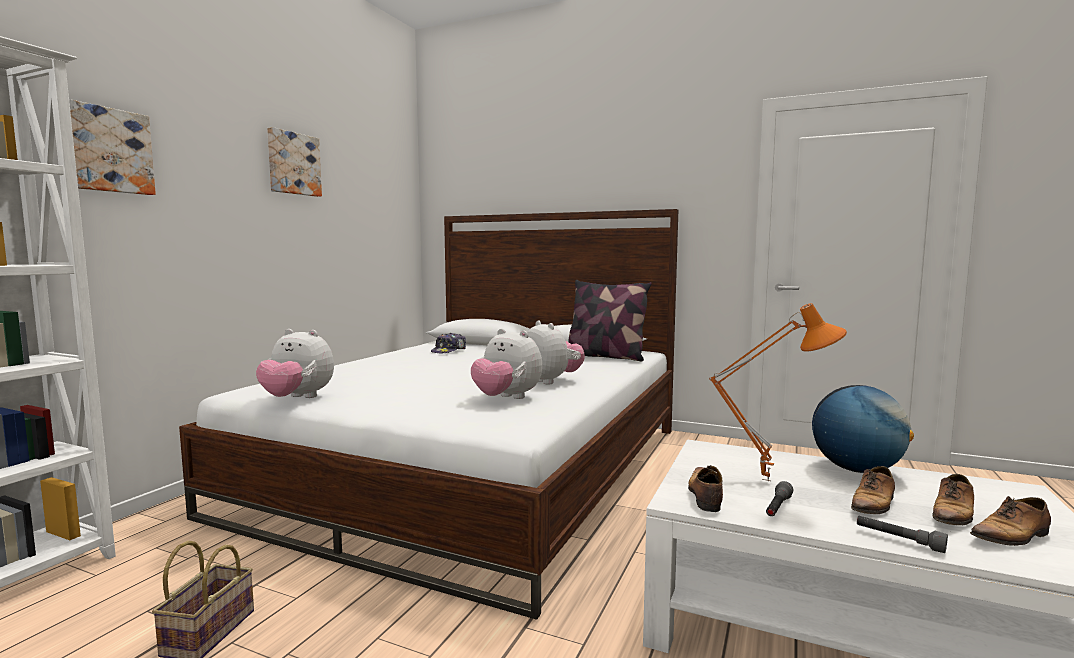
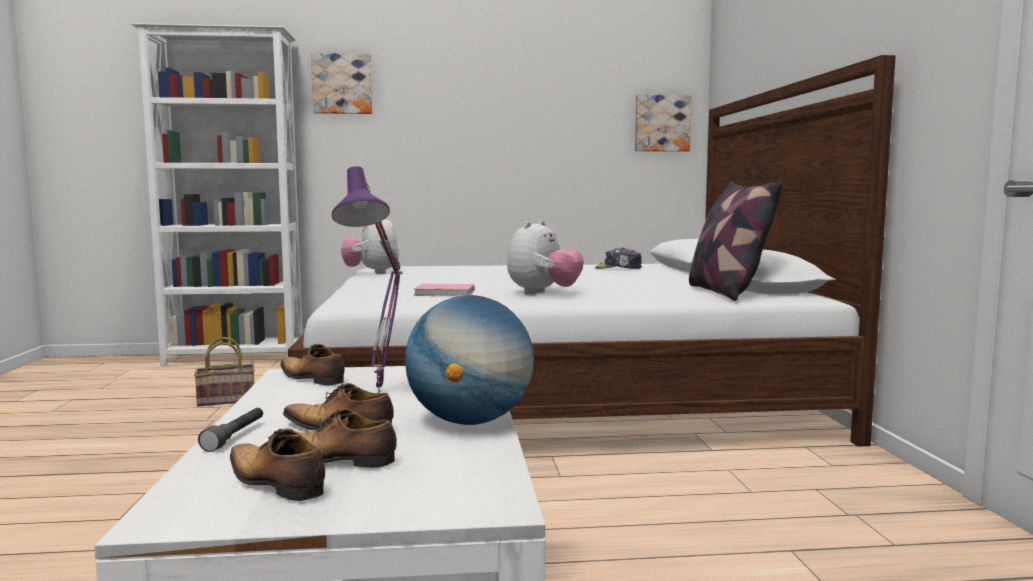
camera: 60 degrees right, 0 degrees up
picture [267,127,322,197] -> picture moved to [635,94,692,152]
plush toy [471,328,542,399] -> pink book [413,284,474,296]
shoe [688,465,723,512] -> shoe turned 120 degrees counterclockwise [280,344,345,385]
orange table lamp [709,303,847,481] -> purple table lamp [332,166,403,393]
grey flashlight [766,481,793,516] -> none

